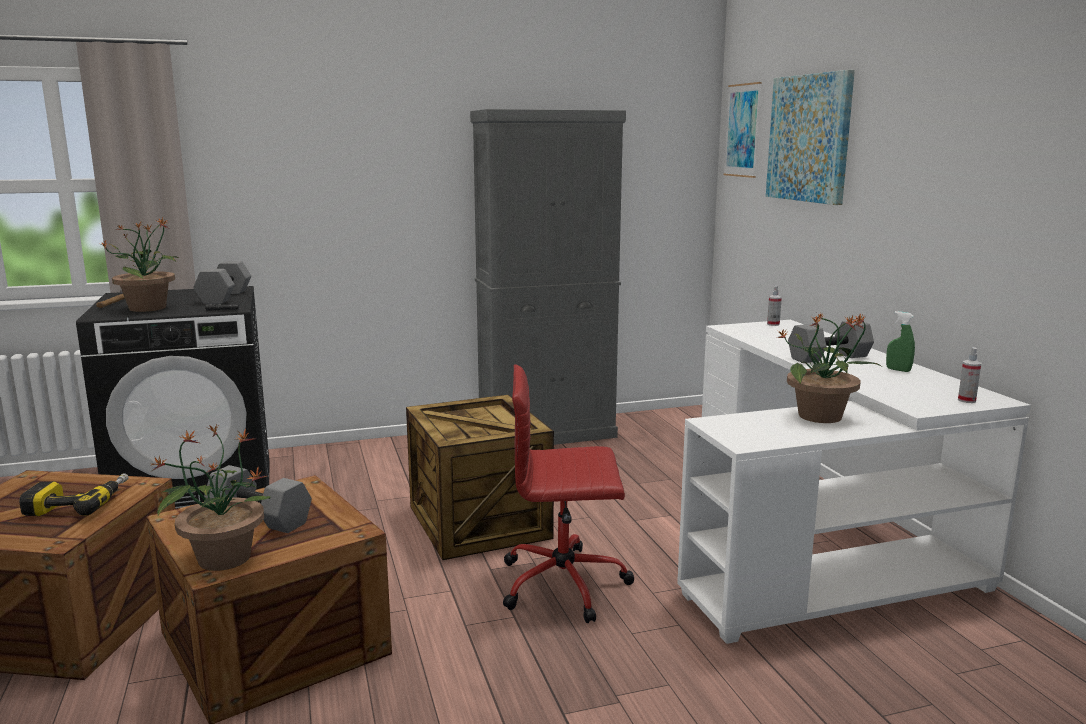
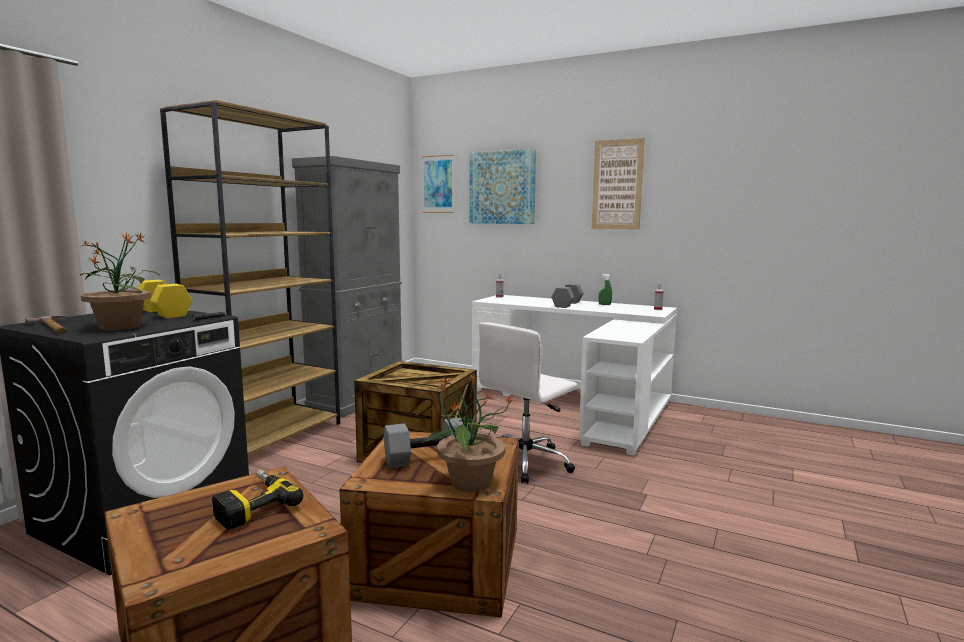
camera: 45 degrees left, 5 degrees down
grey dumbbell [193,261,251,304] -> yellow dumbbell [137,280,193,318]
red office chair [503,364,634,623] -> white office chair [479,322,578,484]
potted plant [778,313,882,423] -> none
none -> brown bookcase [160,100,340,454]
none -> picture [592,138,645,230]

